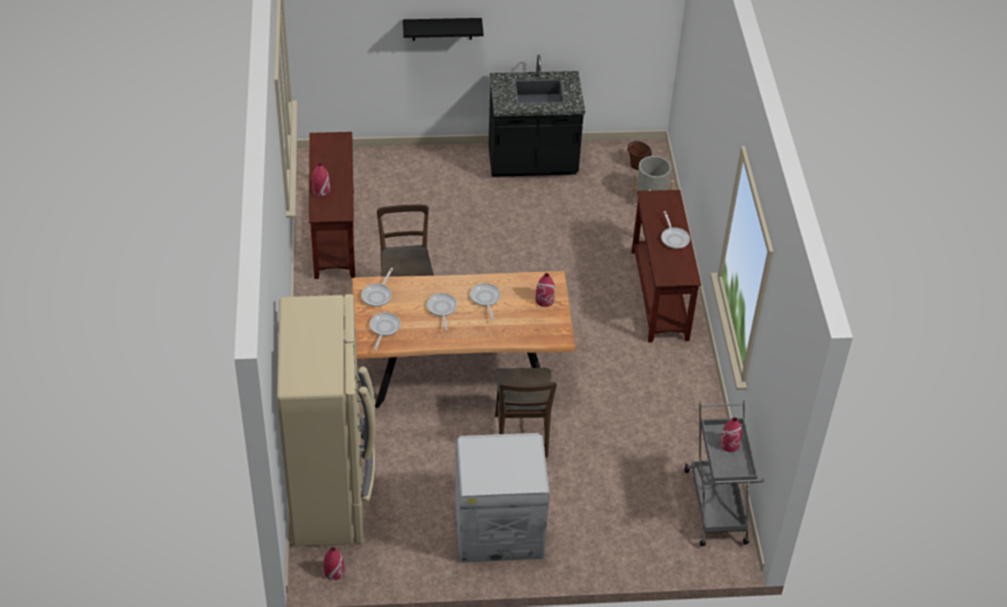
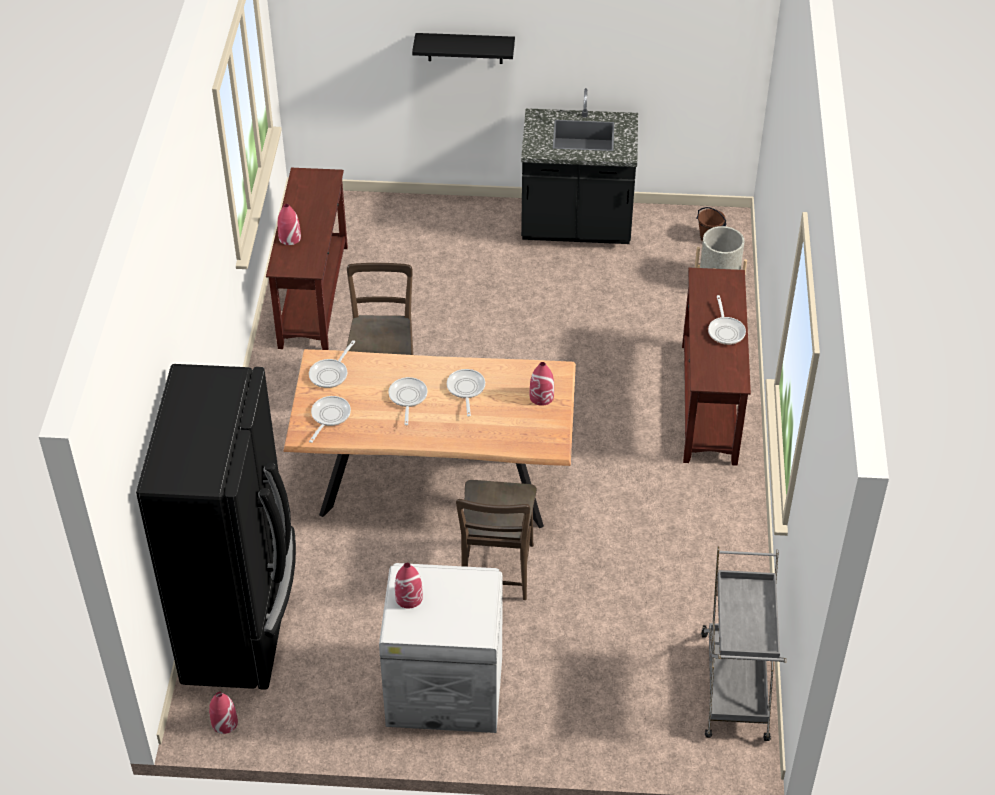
camera: 10 degrees right, 0 degrees up
beige fridge [277,294,376,546] -> black fridge [136,364,296,690]
red vase [720,418,742,452] -> red vase moved to [395,563,423,609]

